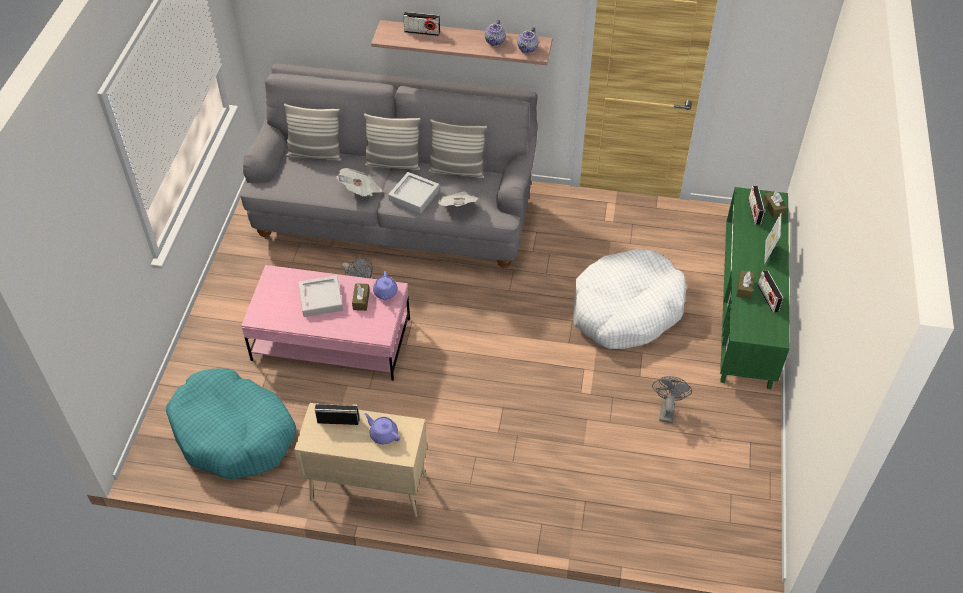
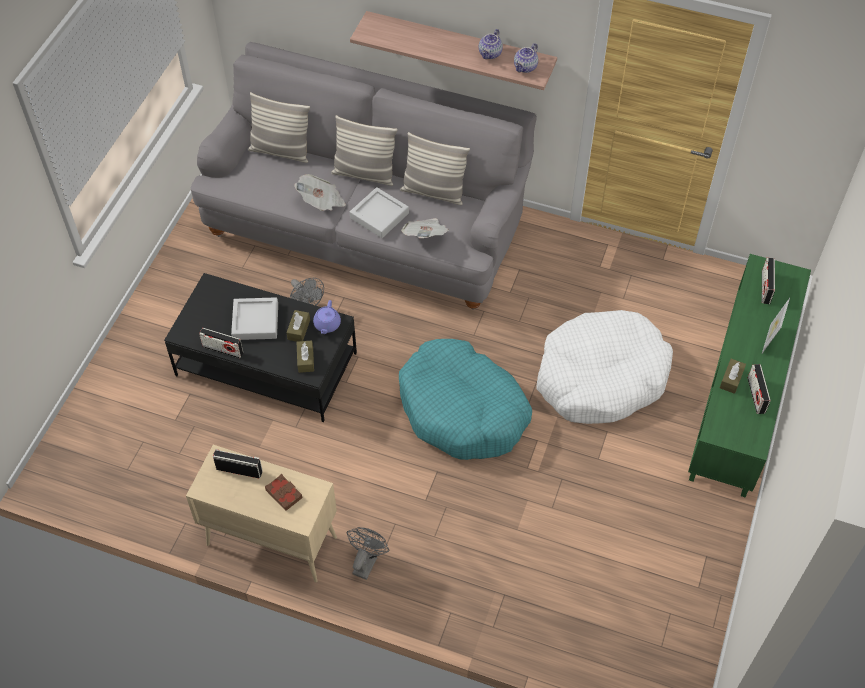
camera: 10 degrees right, 5 degrees up
turquoise dog bed [166,368,296,479] -> turquoise dog bed moved to [399,339,532,460]
pink coffee table [241,265,410,381] -> black coffee table [164,273,357,422]
purple teapot [364,413,400,444] -> brown book [265,474,302,511]
radio [403,12,440,36] -> radio moved to [199,328,243,358]
grey fan [652,376,692,423] -> grey fan moved to [346,527,389,580]
brown tissue box [763,191,787,218] -> brown tissue box moved to [297,340,314,373]

